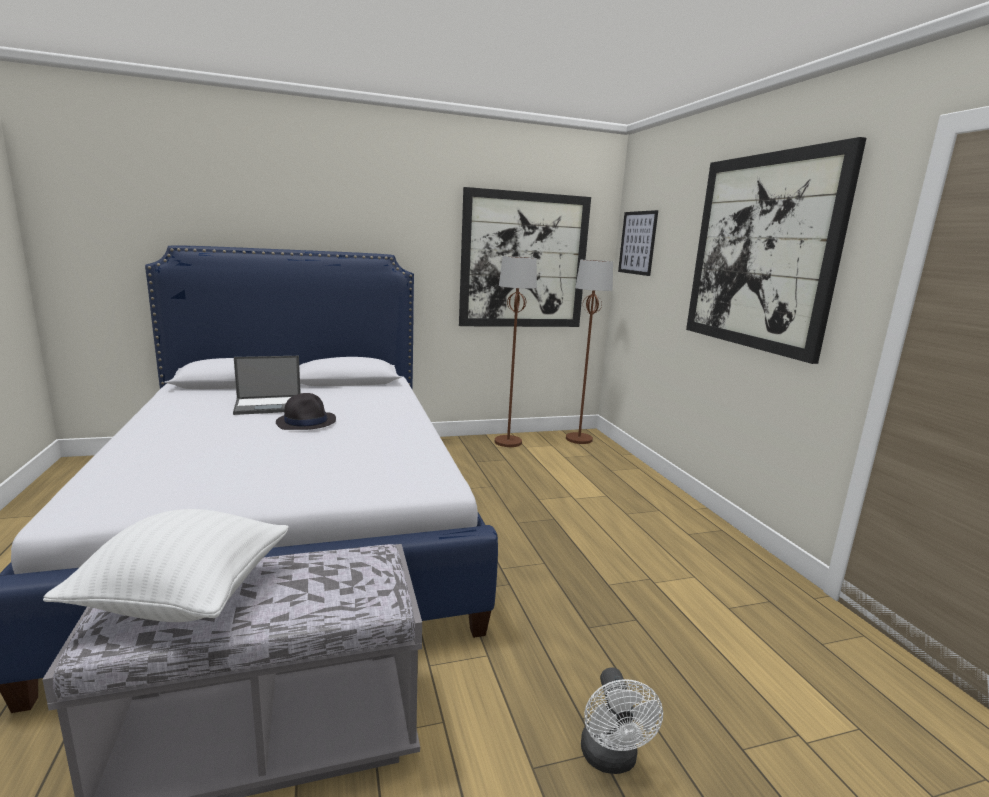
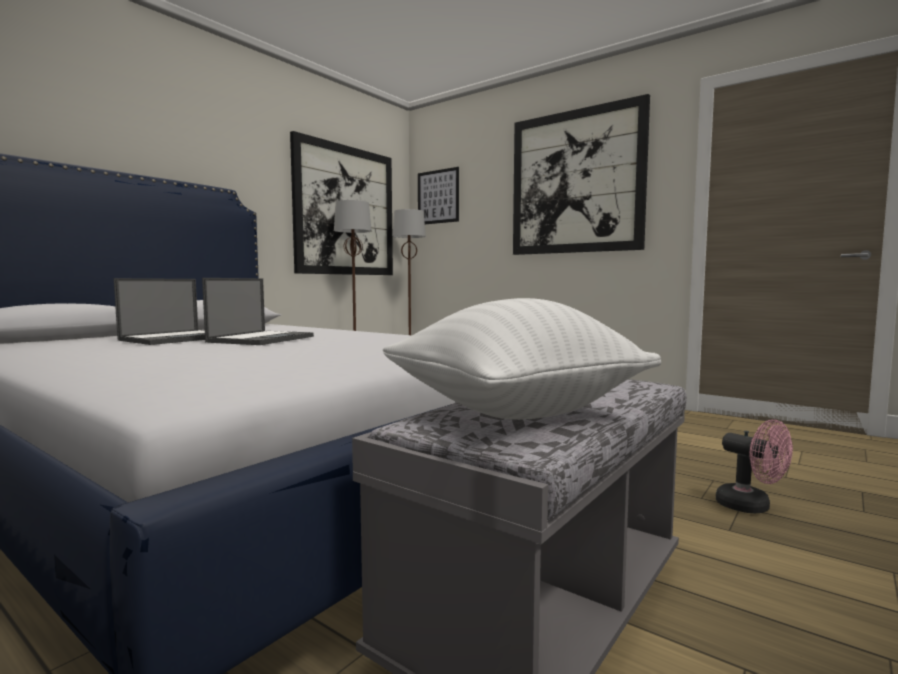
camera: 35 degrees left, 10 degrees down
black hat [276,393,336,430] -> laptop [202,278,314,345]
white fan [581,668,663,774] -> pink fan [716,419,793,513]

